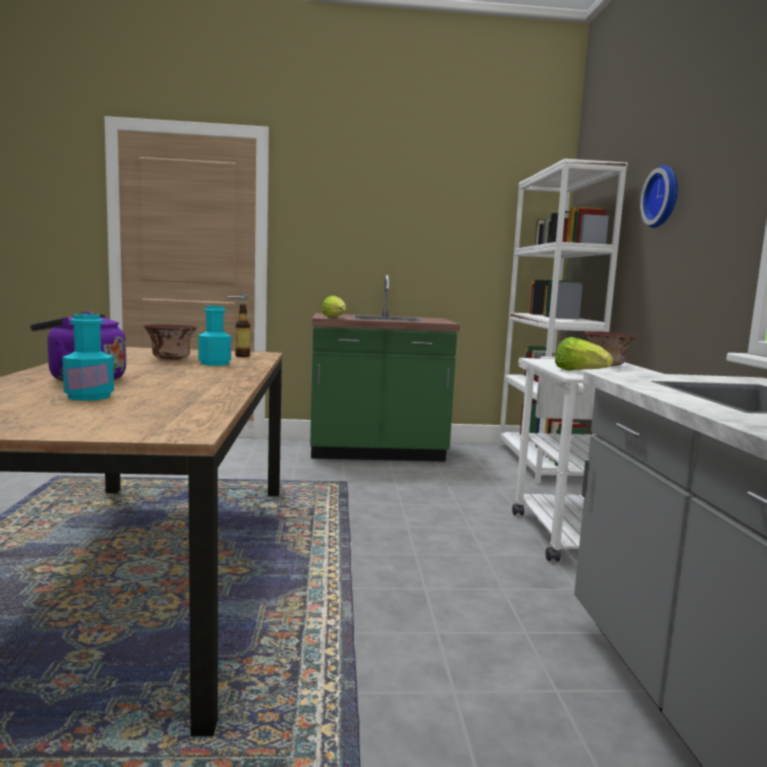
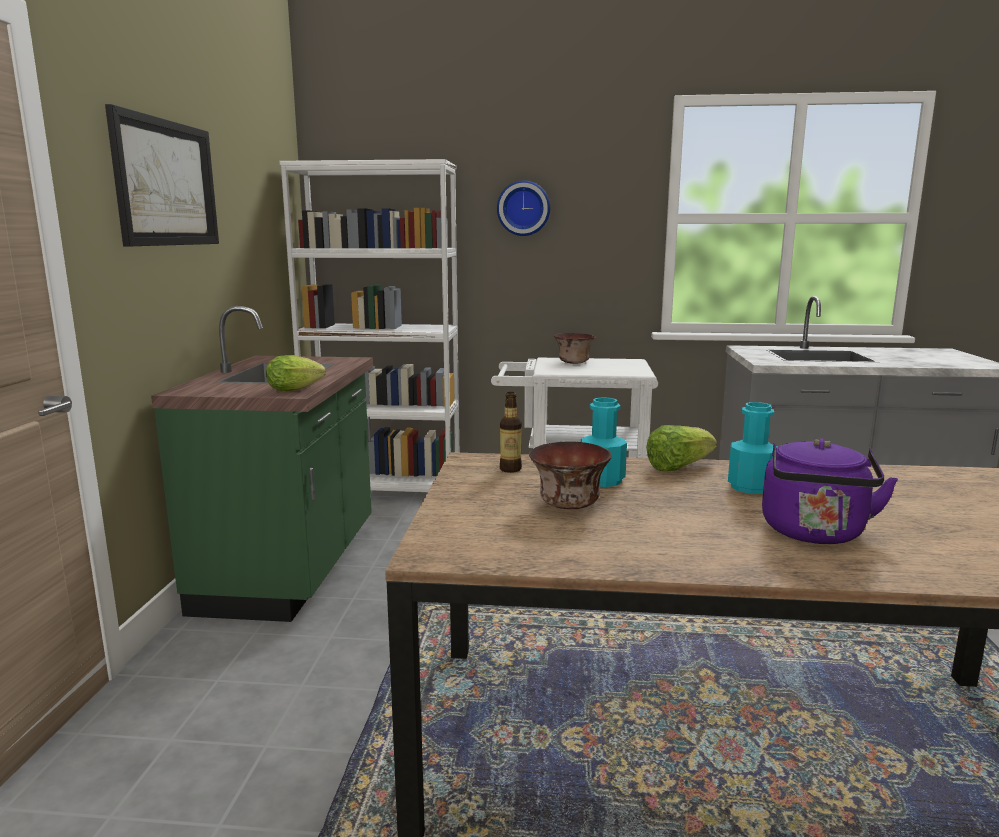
camera: 80 degrees left, 5 degrees up
turquoise bottle [62,314,114,401] -> turquoise bottle moved to [728,402,778,494]
lettuce [555,337,613,370] -> lettuce moved to [646,425,717,471]
none -> picture [105,104,219,246]

